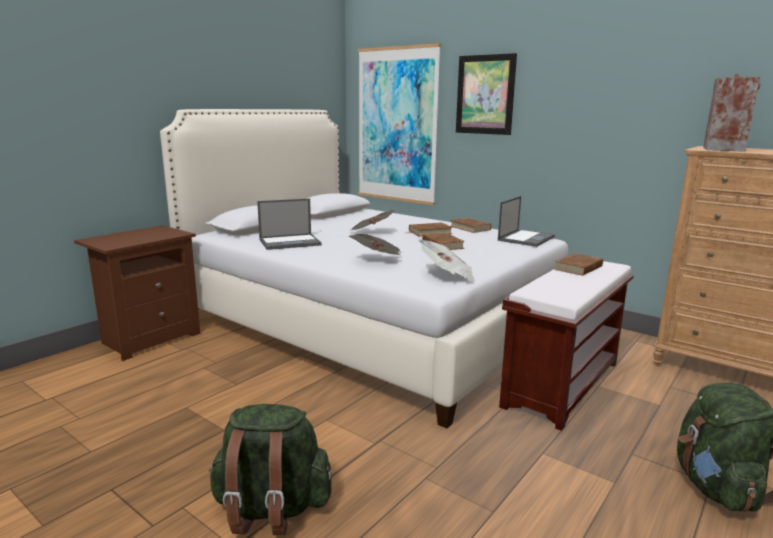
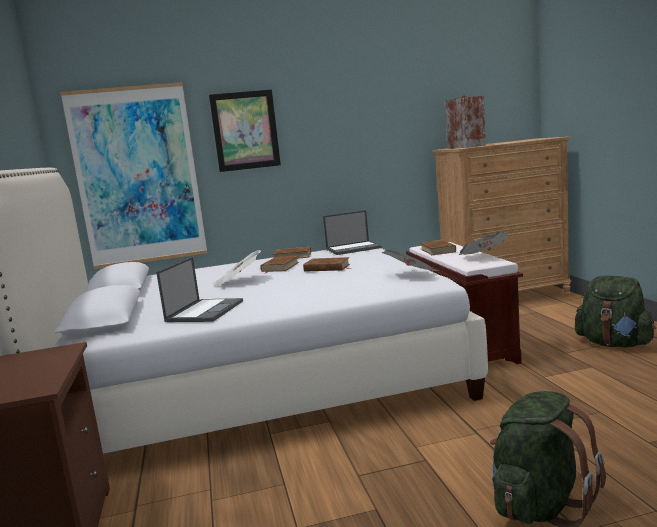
camera: 50 degrees left, 5 degrees down
newspaper [349,234,400,255] -> newspaper moved to [458,232,508,255]
laptop [498,196,555,247] -> laptop turned 90 degrees clockwise [323,210,382,255]

